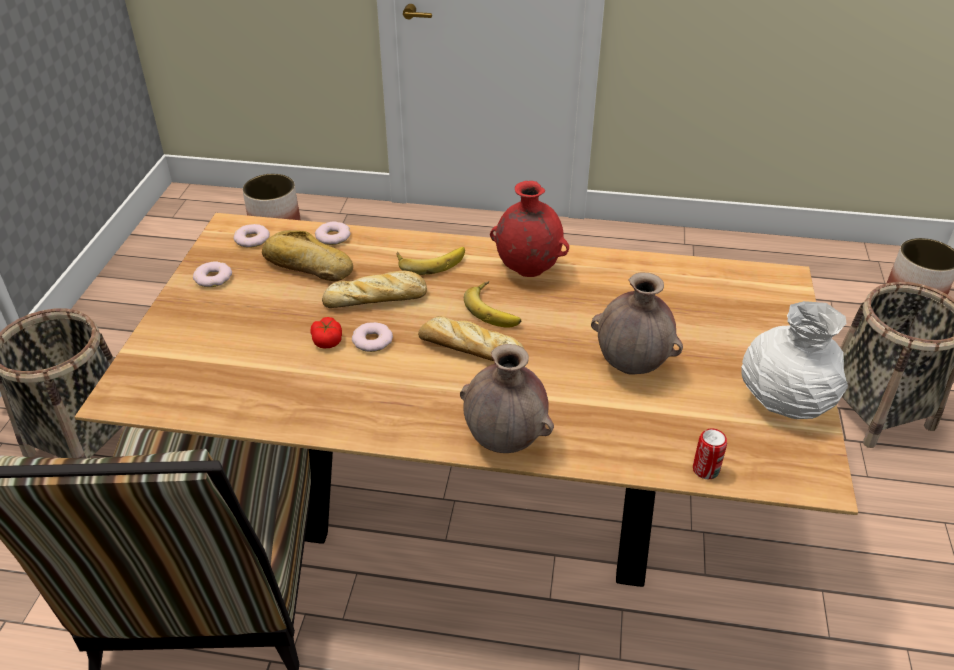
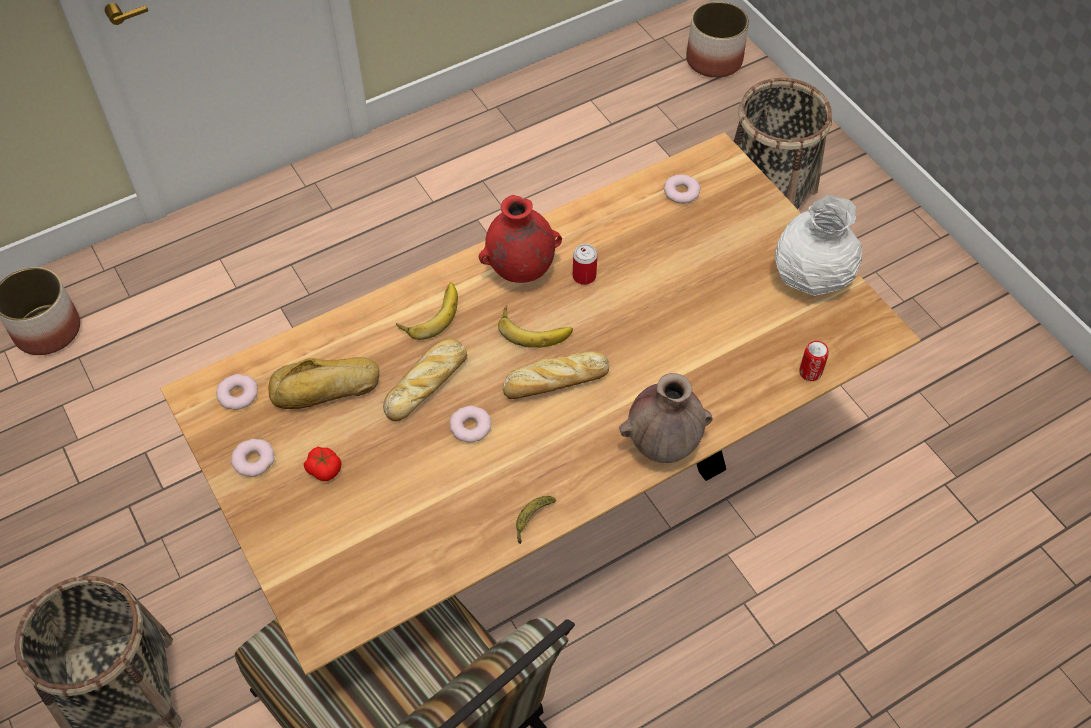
camera: 40 degrees left, 15 degrees up
tomato [310,317,342,349] -> tomato moved to [304,447,341,481]
donut [315,221,351,245] -> donut moved to [664,175,701,204]
brown vase [591,272,683,375] -> none
none -> banana [516,496,556,544]
none -> can [573,244,597,285]

